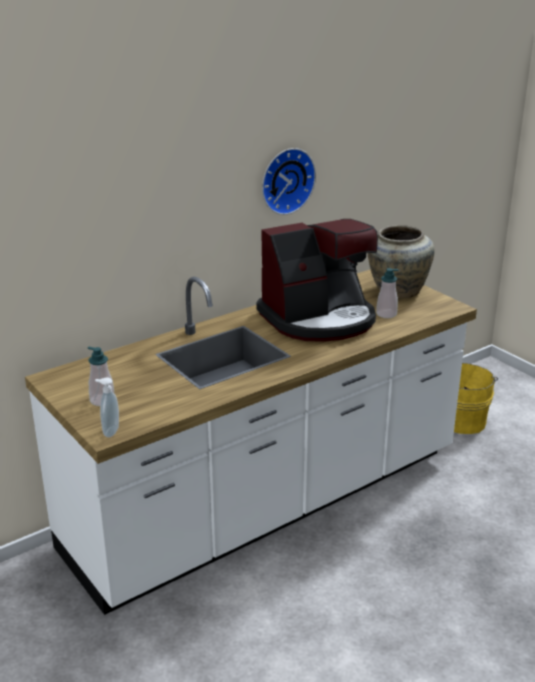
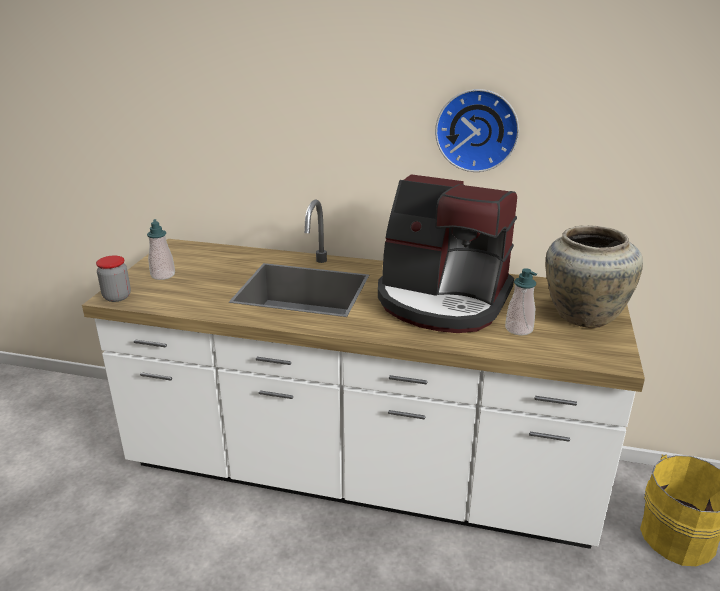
camera: 50 degrees right, 0 degrees up
soap dispenser [95,377,119,438] -> jar [96,255,131,302]

